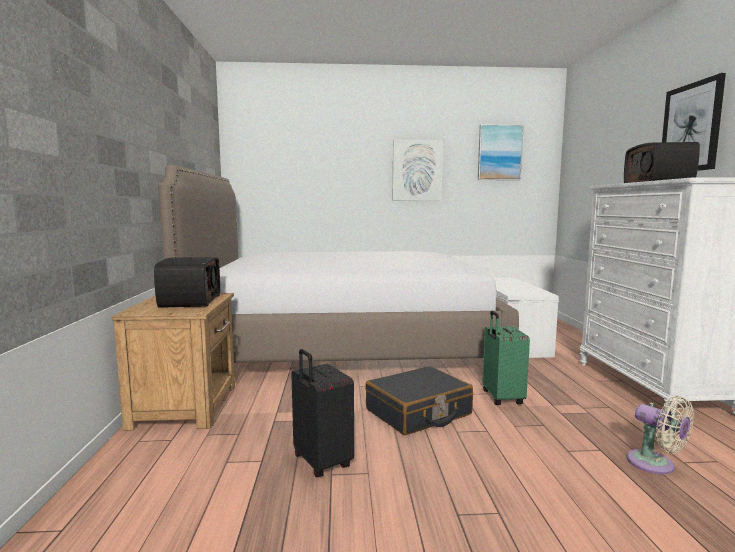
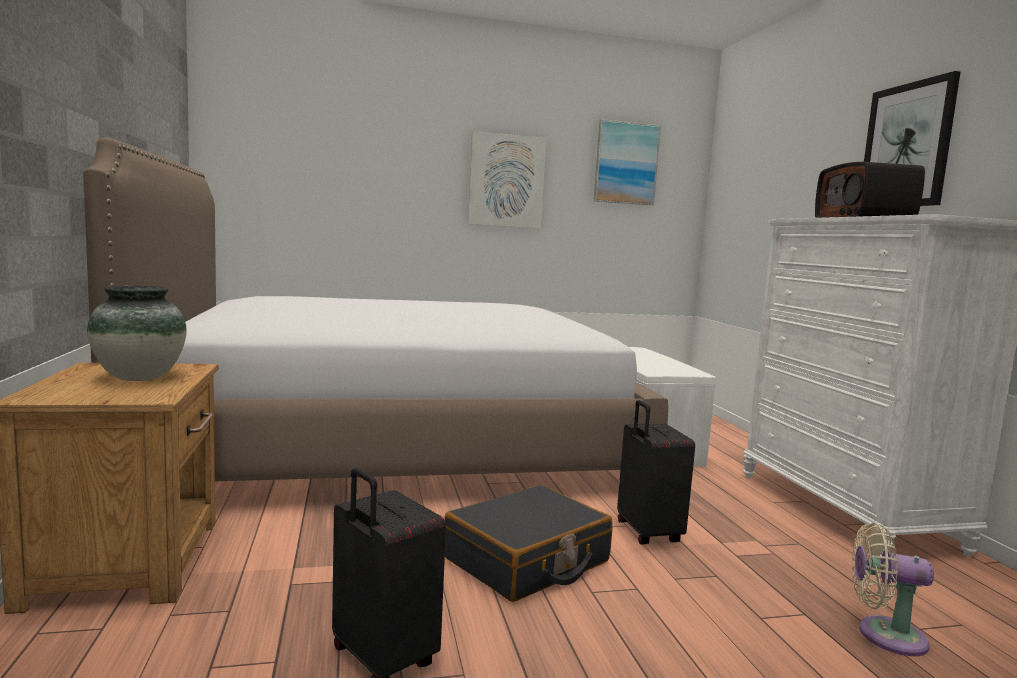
camera: 10 degrees left, 0 degrees up
radio [154,257,220,308] -> vase [87,286,187,381]
green suitcase [482,311,530,405] -> black suitcase [617,400,695,545]
beige fan [627,396,694,475] -> beige fan turned 150 degrees clockwise [852,523,934,656]

